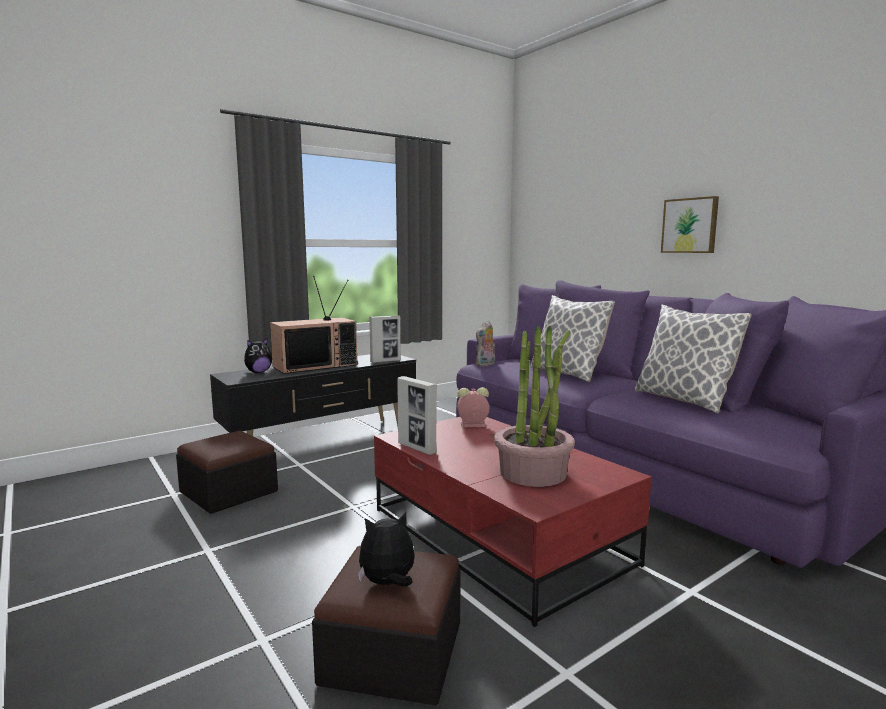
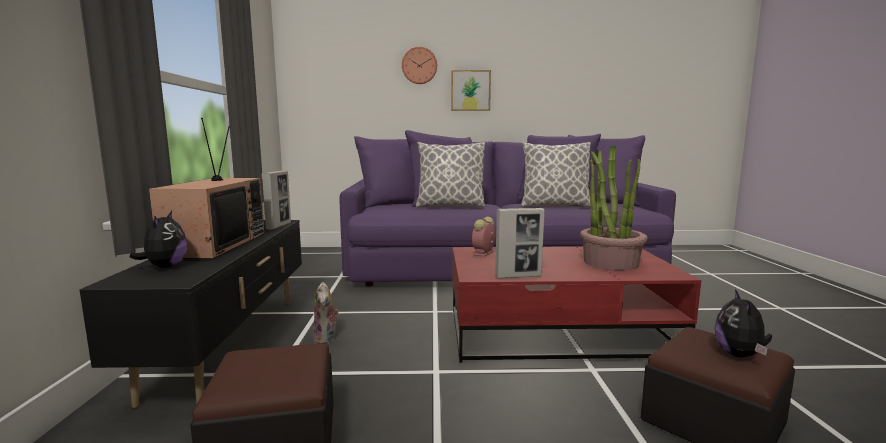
camera: 55 degrees left, 0 degrees up
plush toy [475,321,495,366] -> plush toy moved to [313,282,339,344]
none -> wall clock [402,47,437,84]

